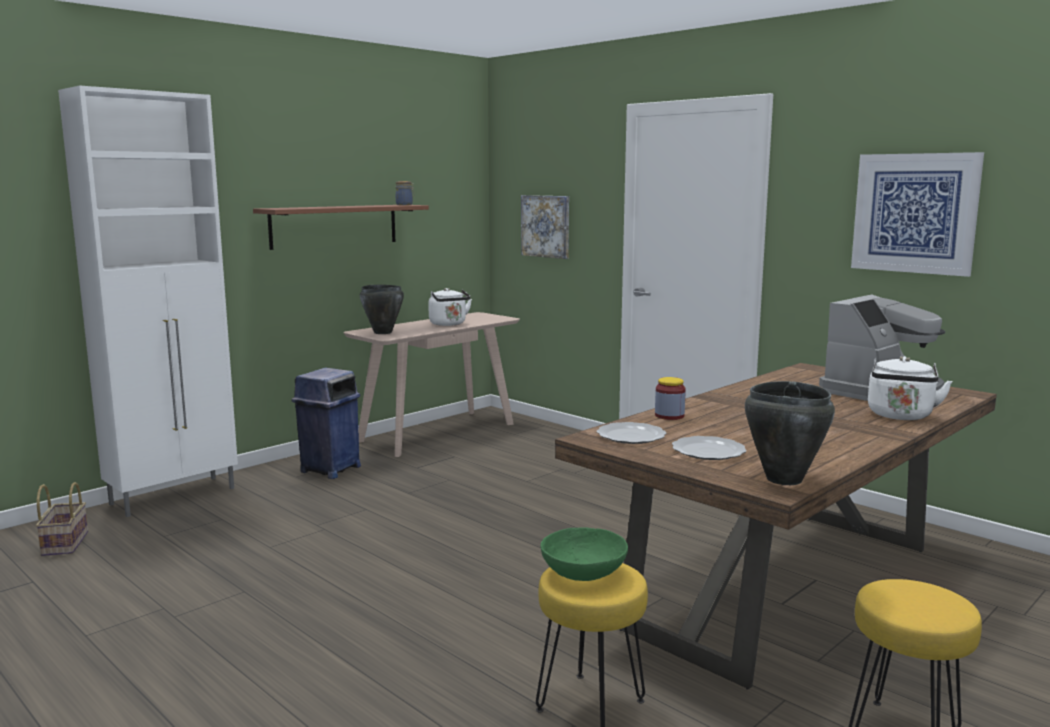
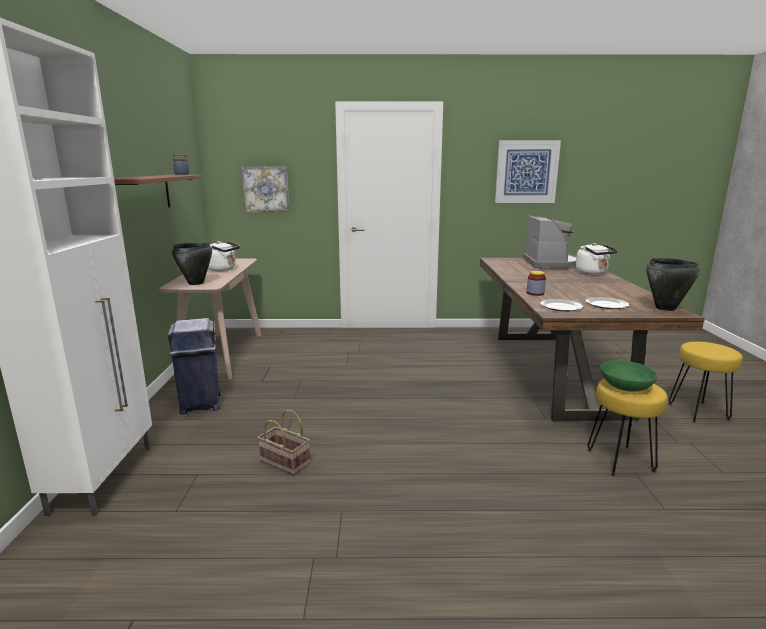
camera: 45 degrees left, 5 degrees up
basket [36,482,88,556] -> basket moved to [257,410,310,476]

